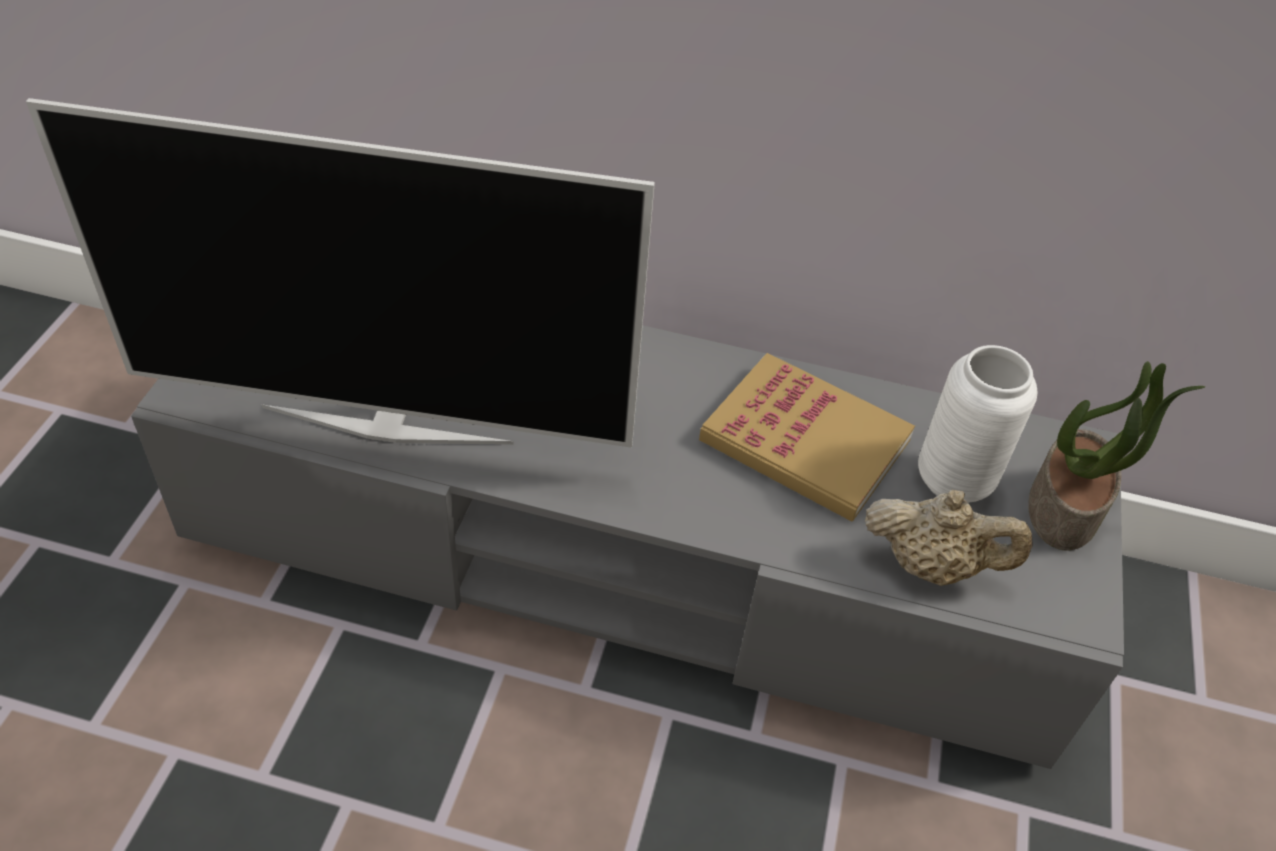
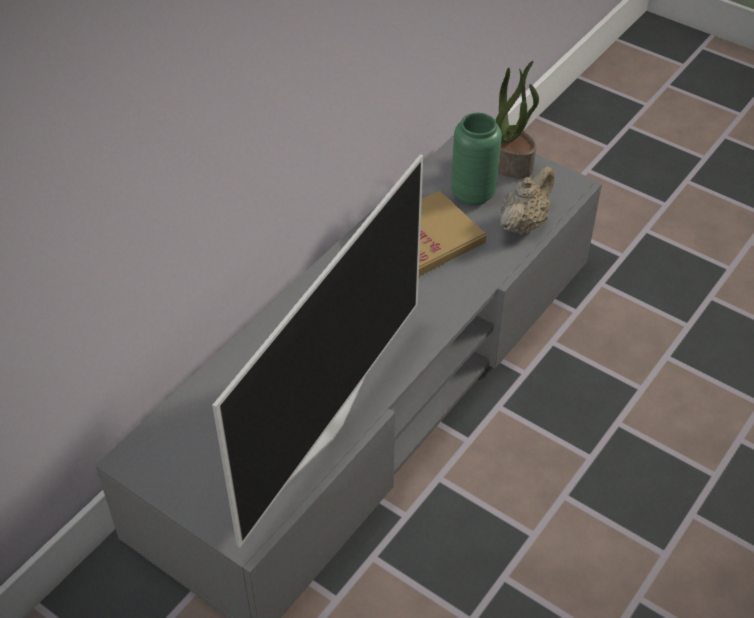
camera: 65 degrees left, 0 degrees up
white vase [918,345,1037,503] -> green vase [451,113,502,206]

